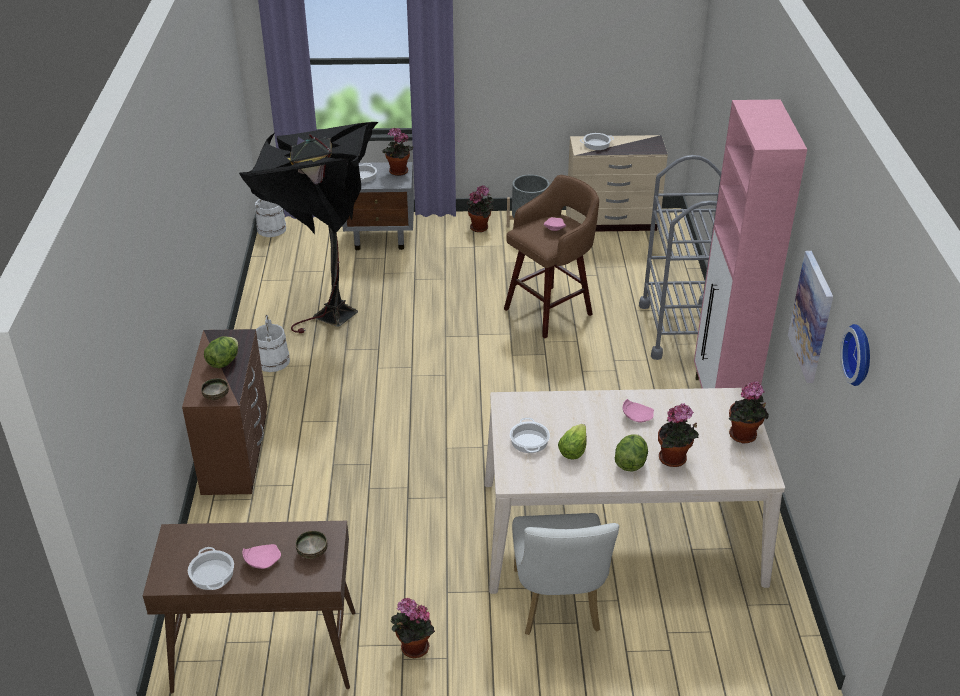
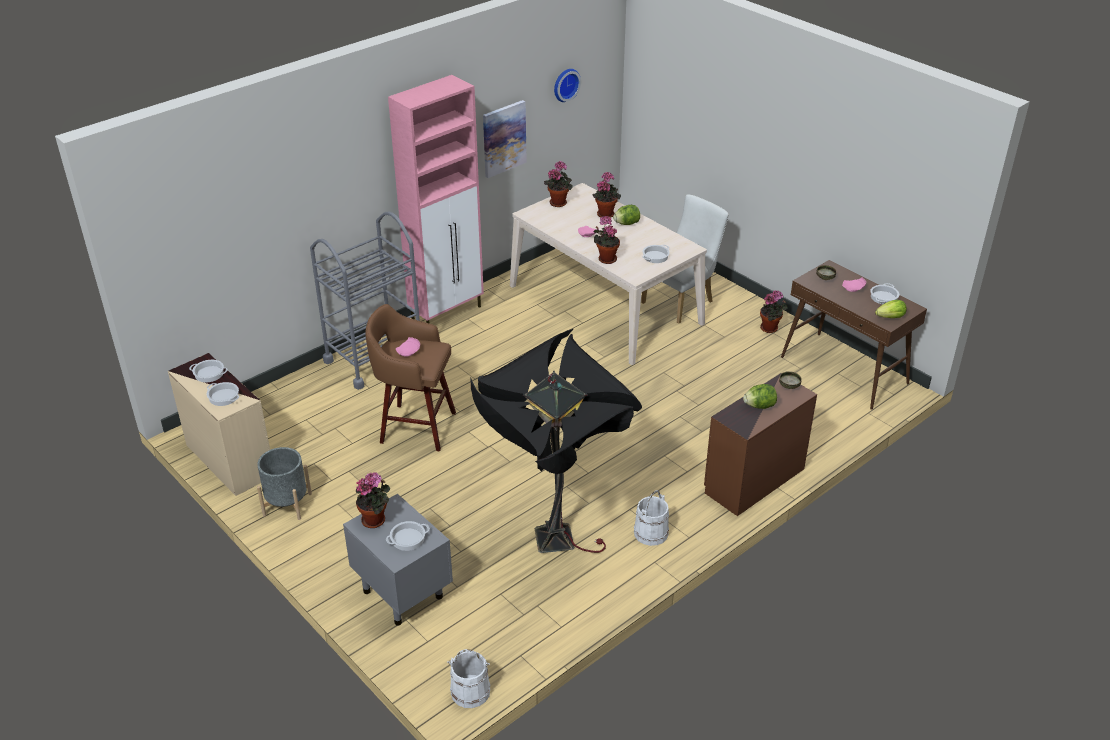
camera: 130 degrees left, 0 degrees up
potted plant [467,185,494,232] -> potted plant moved to [593,216,620,264]
lettuce [558,424,587,459] -> lettuce moved to [875,300,906,318]
none -> cooking pot [189,360,228,382]

